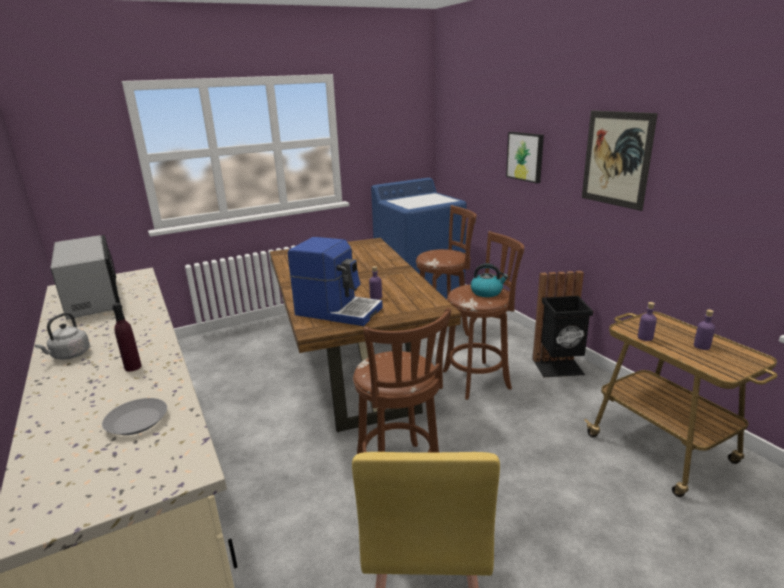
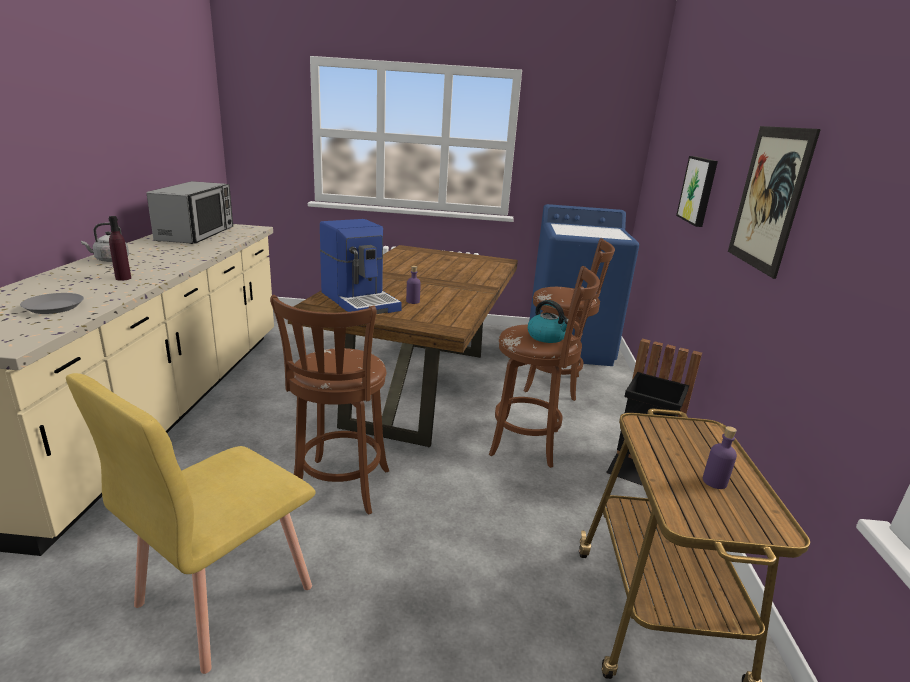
camera: 30 degrees right, 0 degrees up
purple bottle [638,302,657,341] -> none

